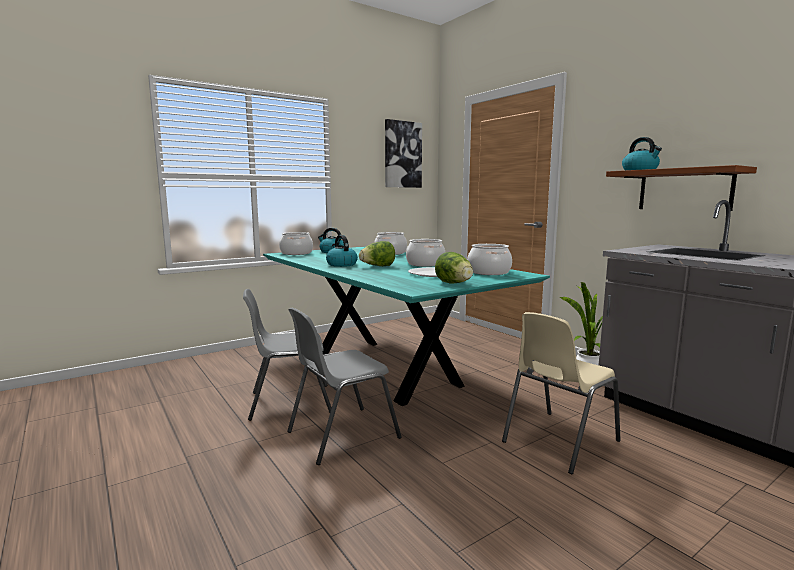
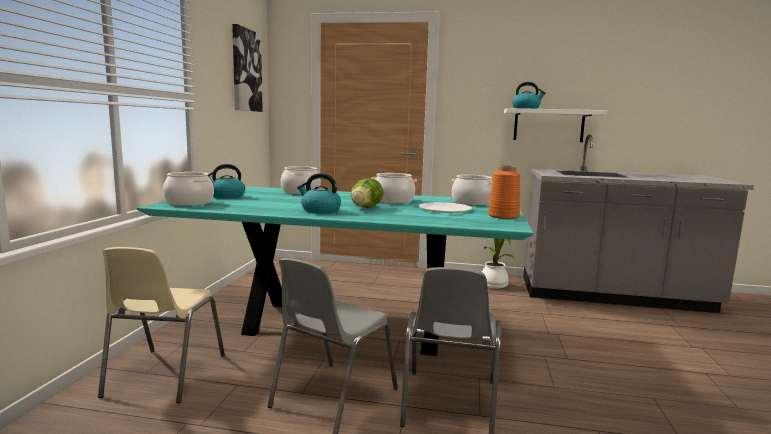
camera: 45 degrees left, 0 degrees up
lettuce [435,252,473,284] -> orange vase [488,165,521,219]
beige chair [502,312,621,474] -> beige chair moved to [98,247,225,403]
brown shelf [606,165,757,211] -> white shelf [504,108,607,142]

